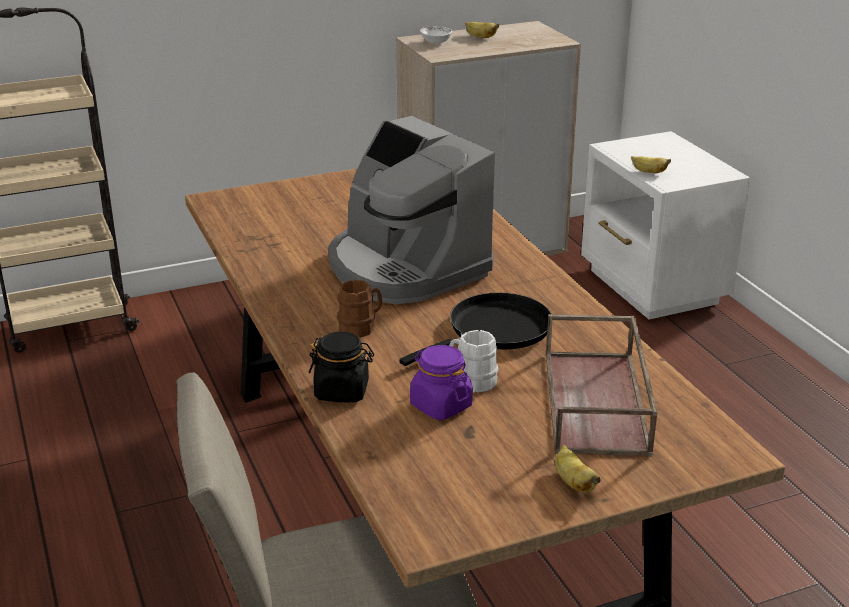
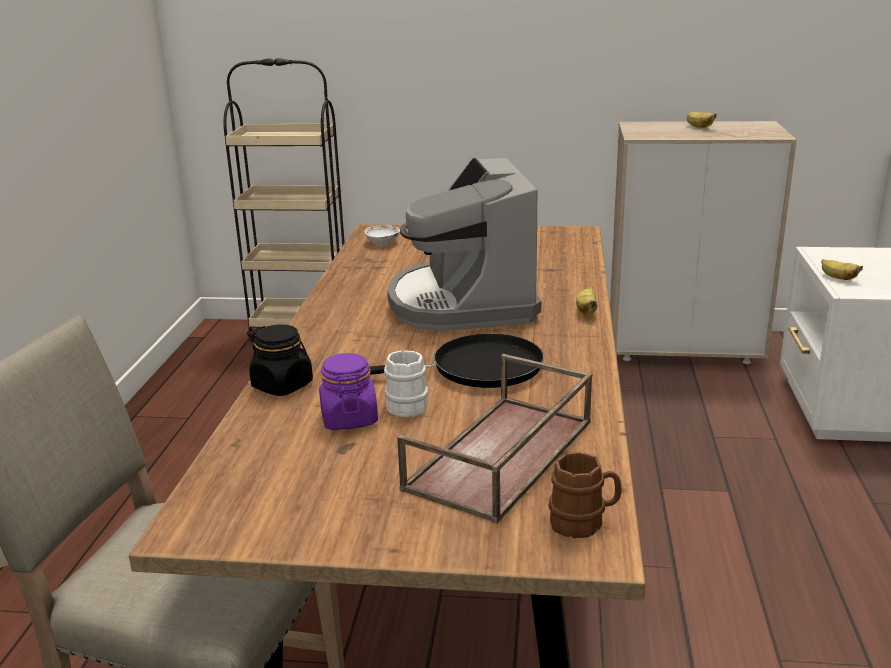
camera: 30 degrees right, 5 degrees down
brown mug [337,280,382,338] -> brown mug moved to [549,452,622,538]
white bowl [420,26,452,44] -> white bowl moved to [365,225,400,245]
banana [555,445,601,492] -> banana moved to [576,287,598,315]

